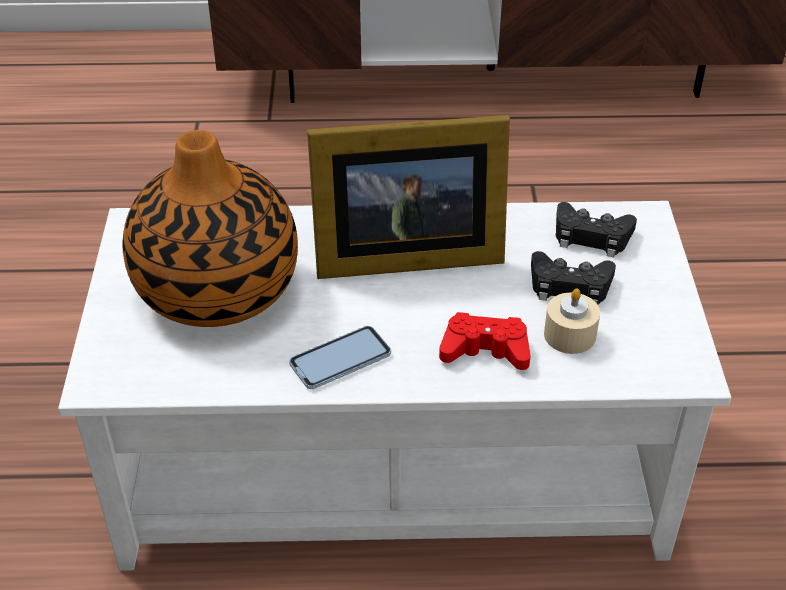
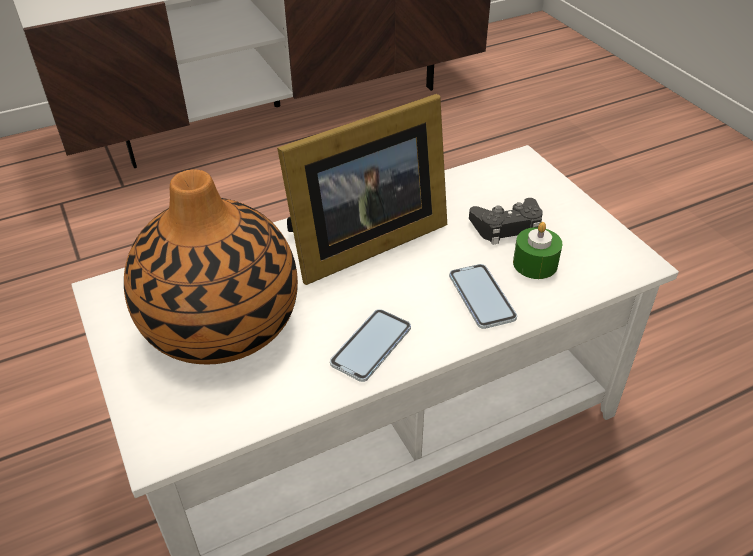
camera: 25 degrees left, 0 degrees up
red game controller [439,312,531,370] -> phone [449,264,517,329]
beige candle [544,289,600,354] -> green candle [513,222,563,279]
black game controller [556,202,637,257] -> none

